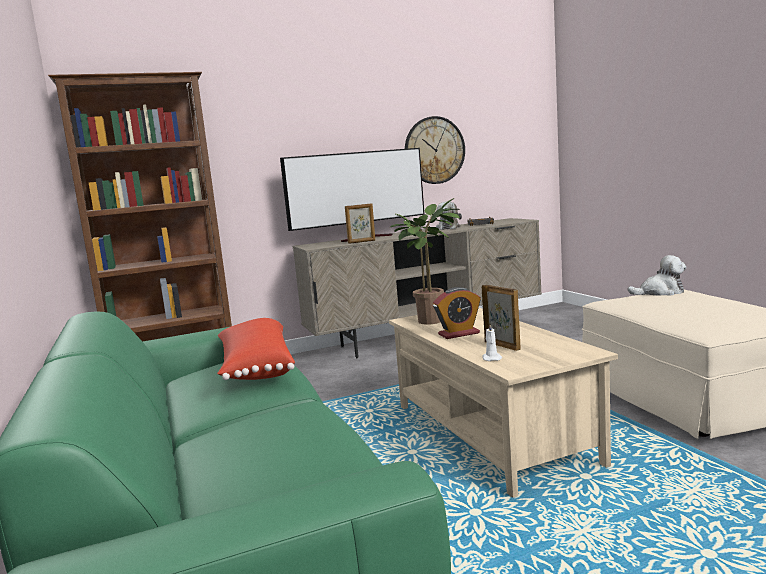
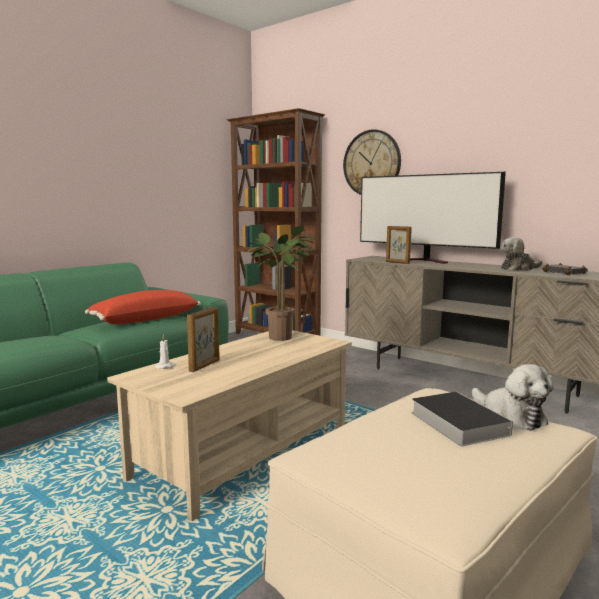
camera: 60 degrees right, 0 degrees up
wall clock [405,116,465,184] -> wall clock moved to [343,129,401,195]
alarm clock [433,287,481,339] -> none
none -> book [411,392,513,446]

